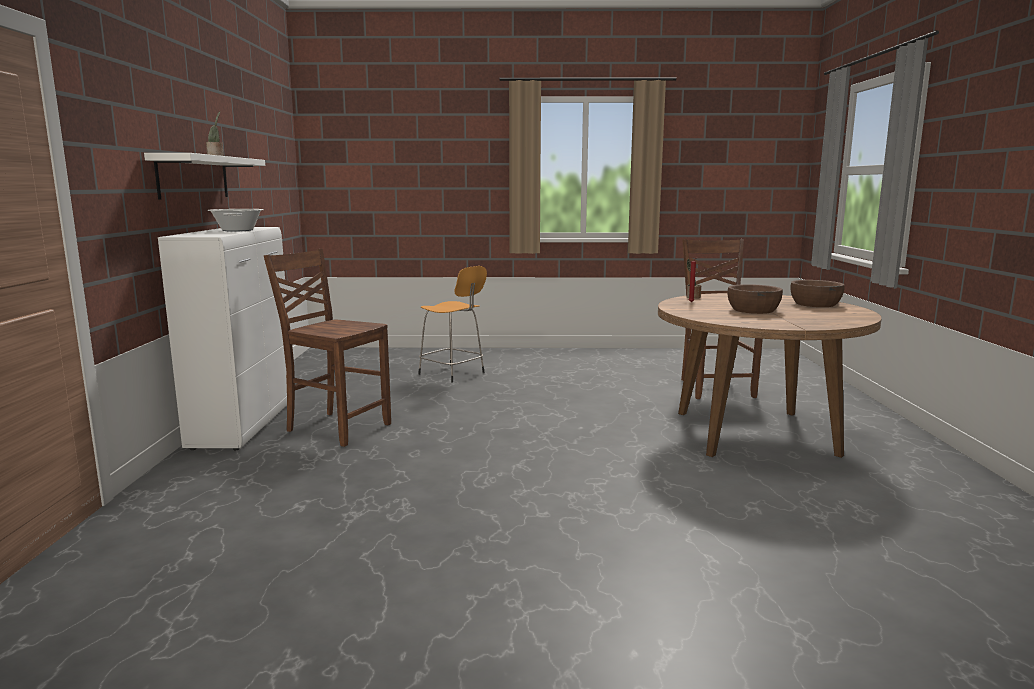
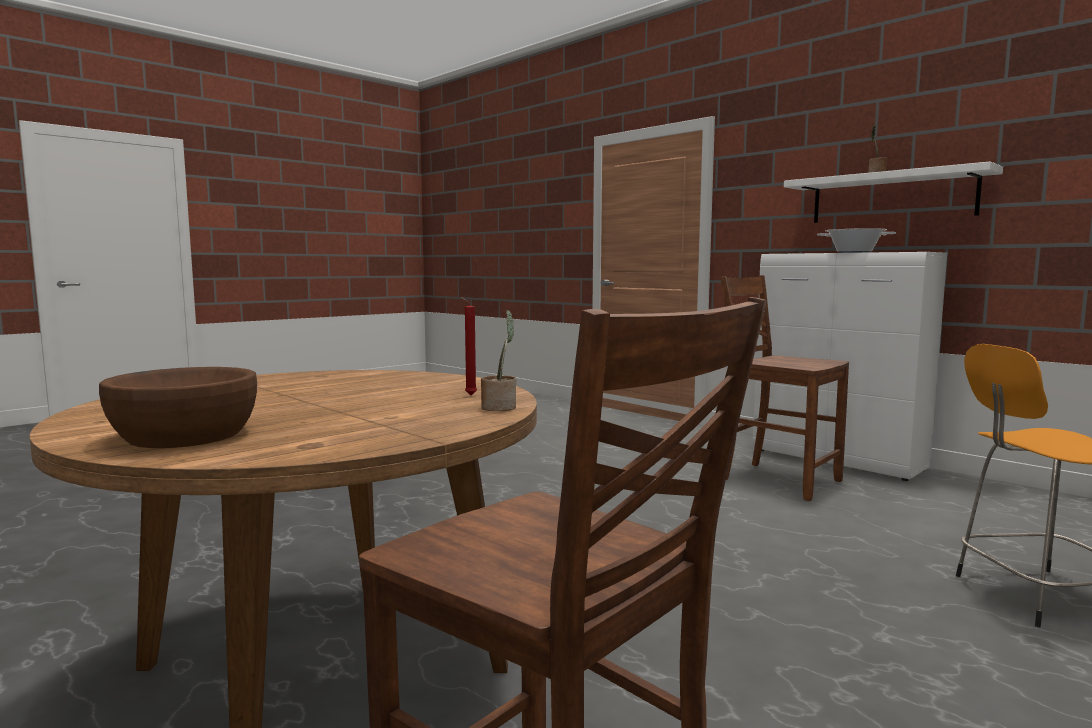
camera: 135 degrees right, 5 degrees down
brown chair [264,249,391,447] -> brown chair turned 120 degrees counterclockwise [720,275,849,501]
brown bowl [728,284,783,314] -> none

